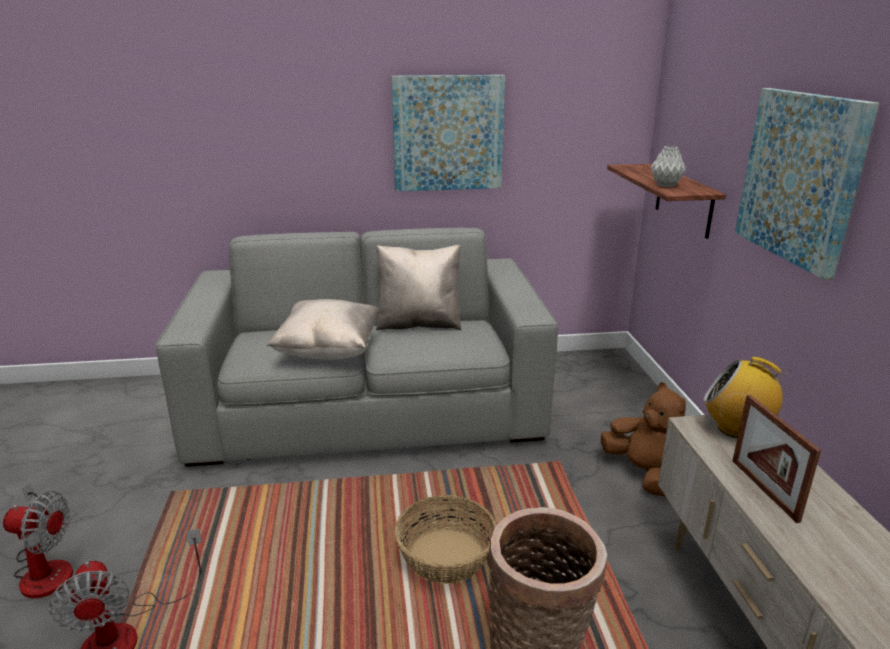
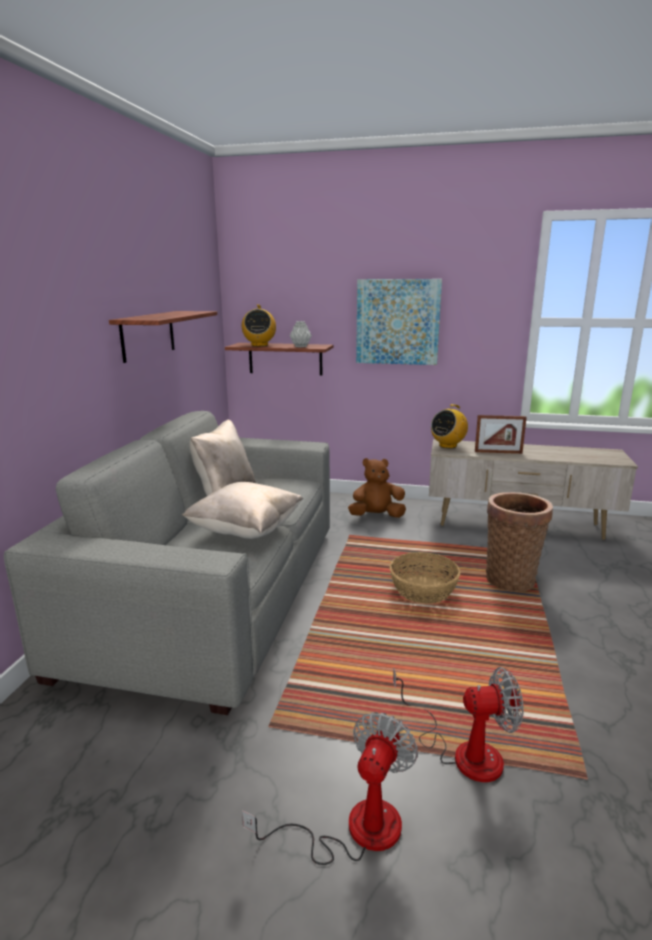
camera: 70 degrees left, 5 degrees down
picture [391,75,505,191] -> shelf [109,311,217,363]
none -> radio [242,305,276,347]

